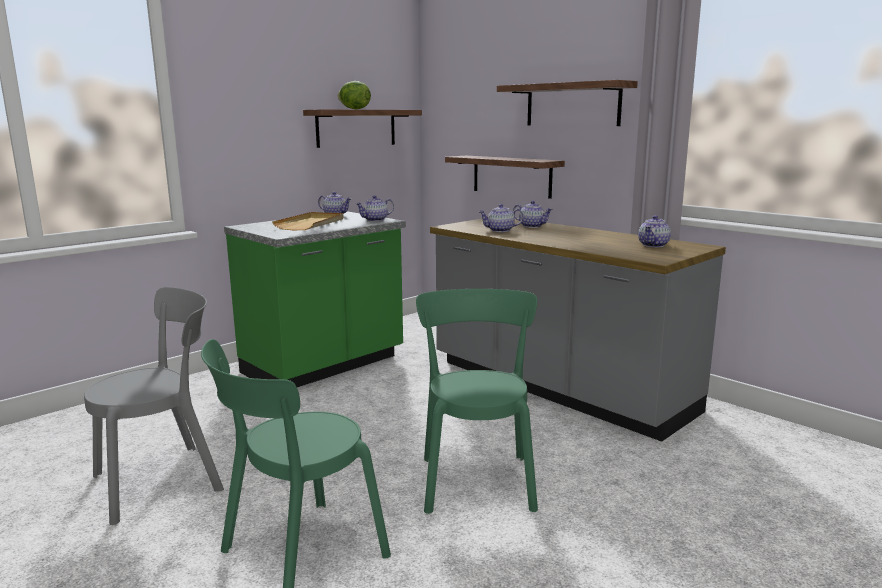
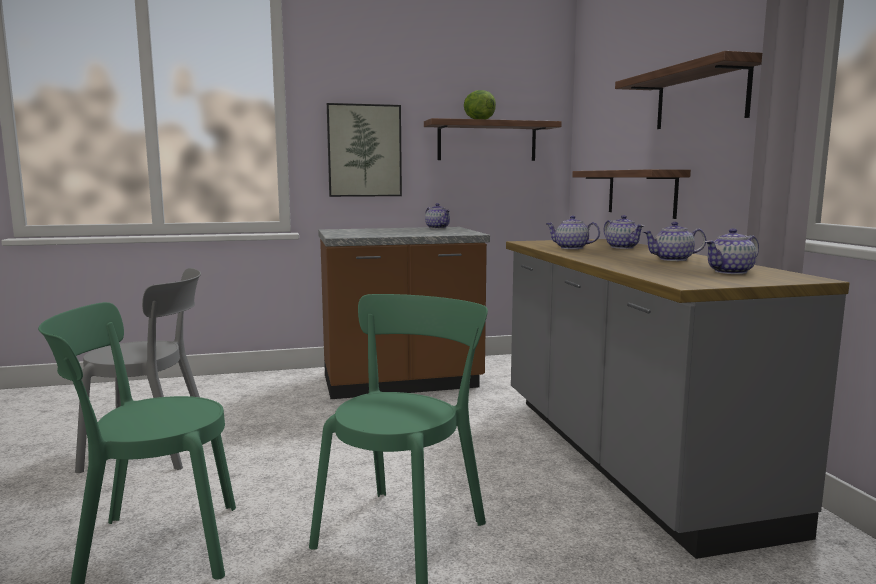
camera: 30 degrees right, 5 degrees down
green counter [224,211,406,387] -> brown counter [318,227,490,399]
beige tray [272,212,343,230] -> none
teapot [355,195,394,221] -> teapot moved to [643,222,706,261]
none -> picture [327,103,402,197]

